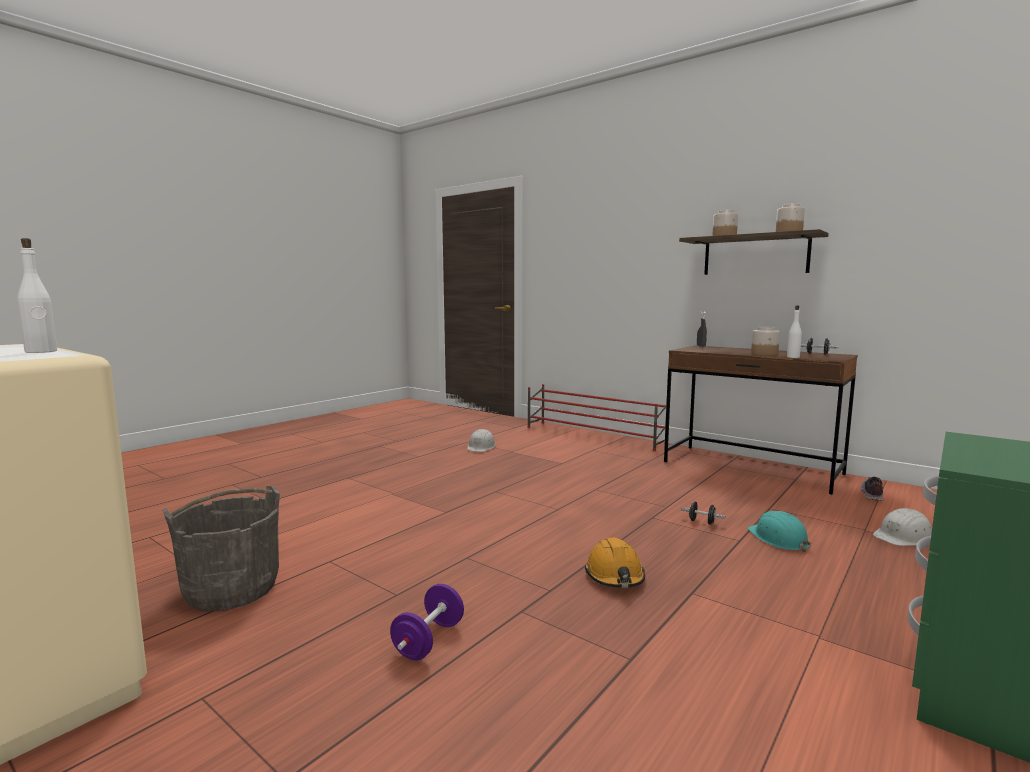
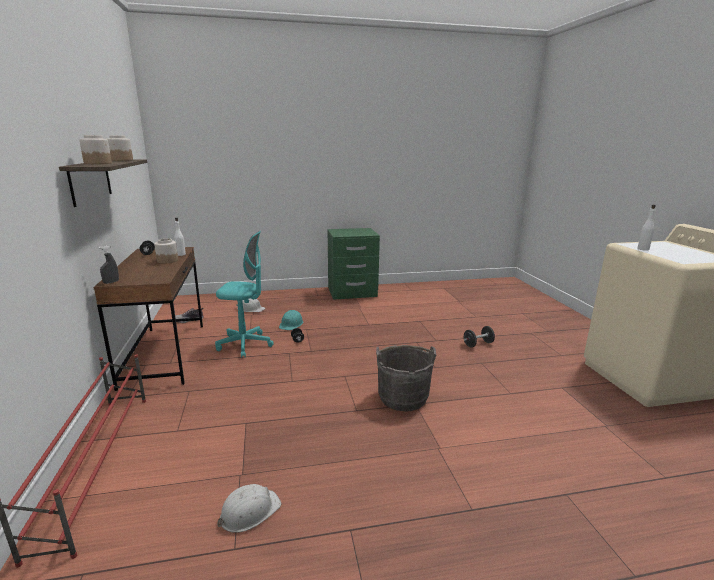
camera: 140 degrees left, 10 degrees up
grey bucket [162,486,280,611] -> grey bucket moved to [376,345,436,412]
purple dumbbell [390,584,464,660] -> black dumbbell [464,326,495,347]
orange hard hat [585,538,645,588] -> none
none -> turquoise office chair [215,231,273,358]

